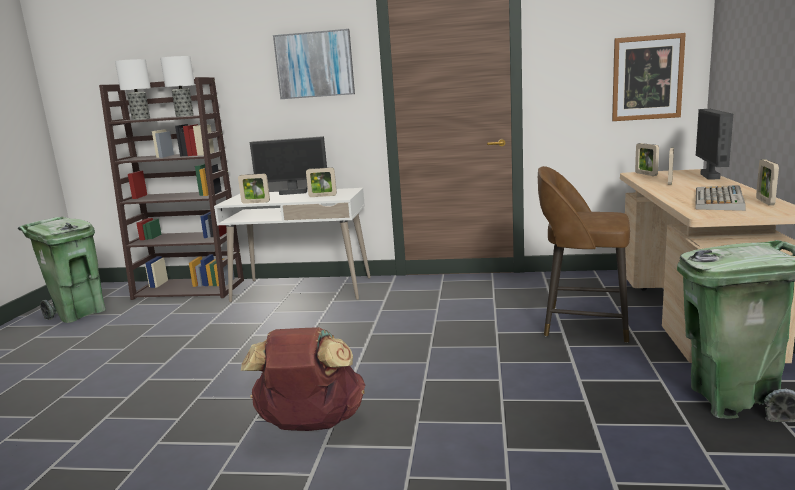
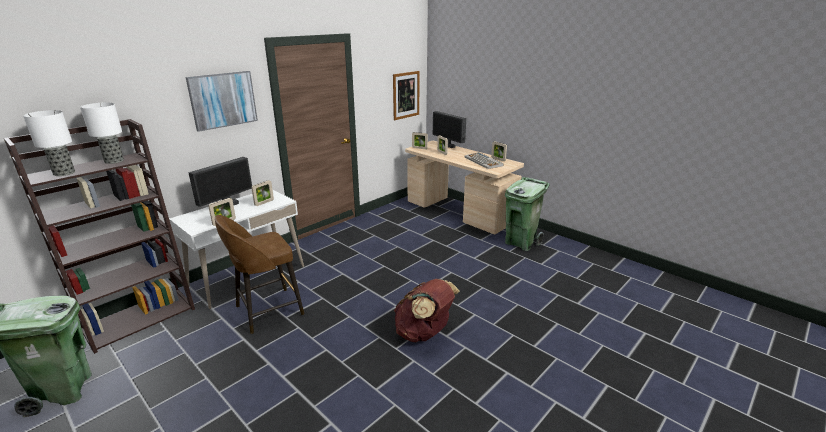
camera: 55 degrees left, 10 degrees up
brown stool [538,166,630,343] -> brown stool moved to [215,215,304,334]

